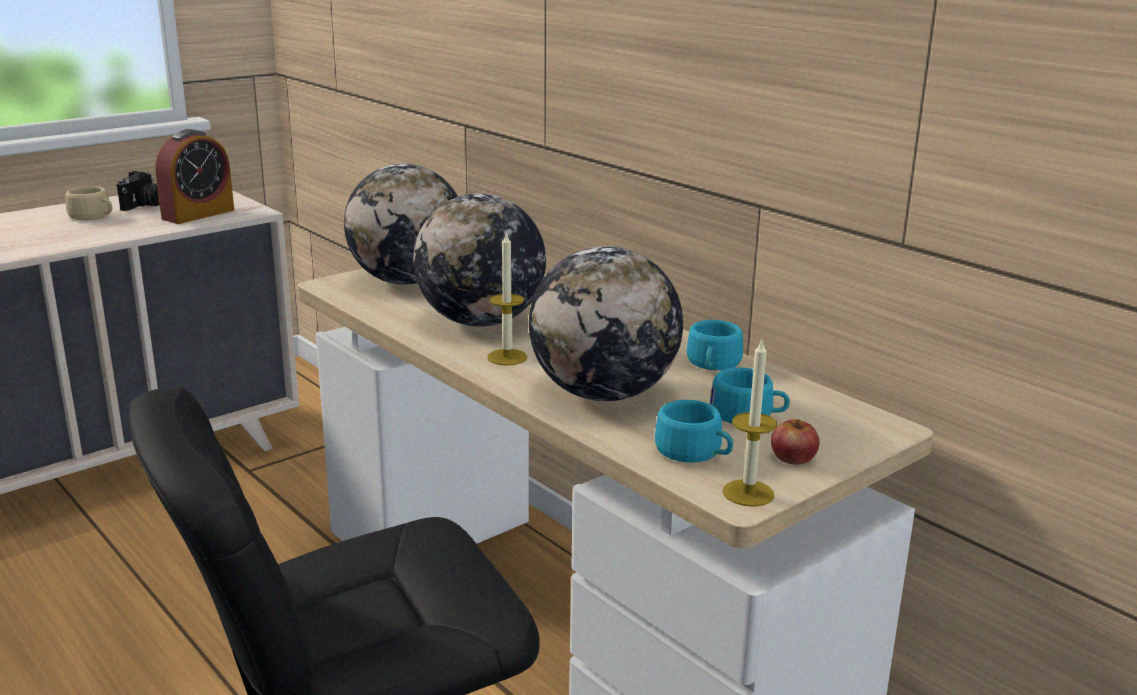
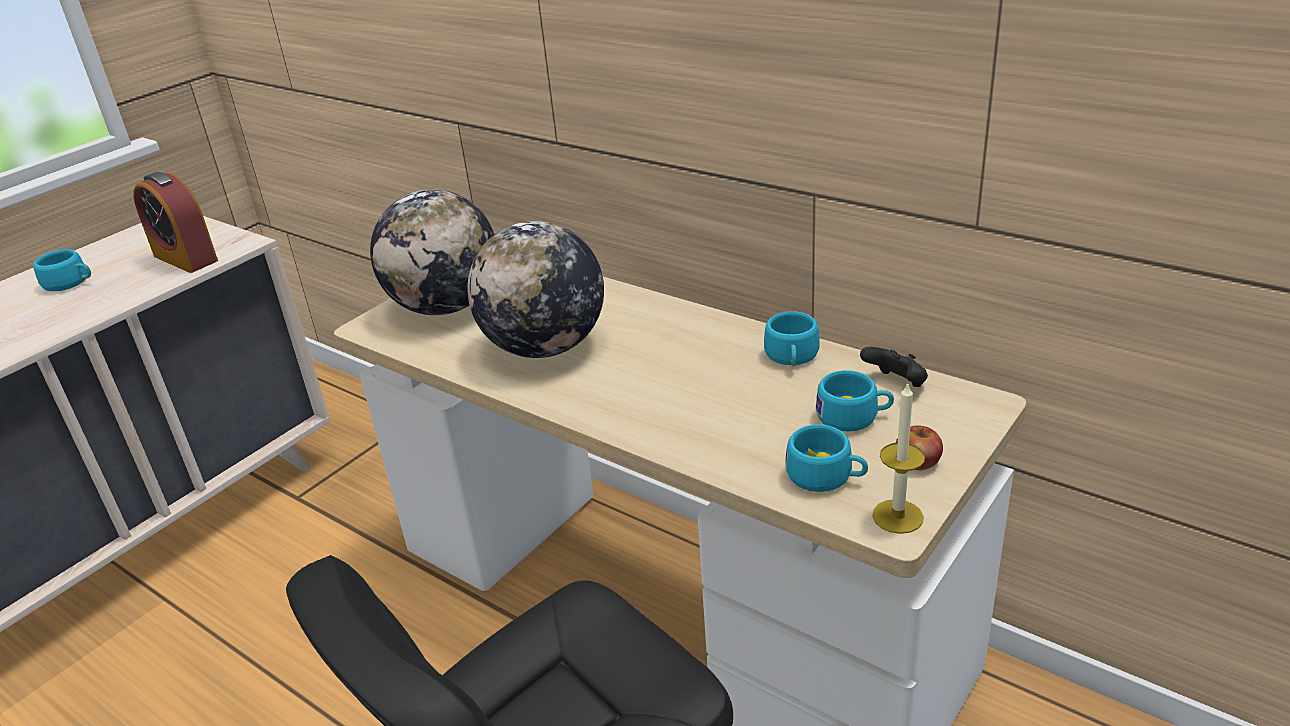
camera: 10 degrees left, 10 degrees up
beige cup [65,186,113,220] -> turquoise cup [33,249,91,291]
camera [117,171,160,211] -> none
alarm clock [155,129,234,224] -> alarm clock turned 105 degrees clockwise [133,172,218,273]
candle [487,231,528,366] -> none
globe [529,246,683,401] -> none
none -> black game controller [860,347,928,387]

